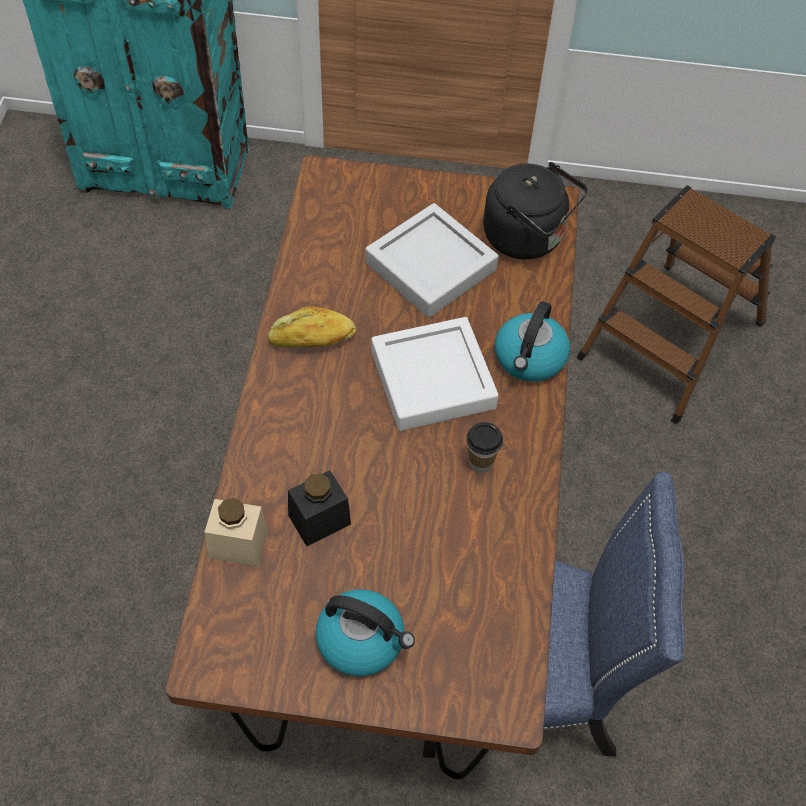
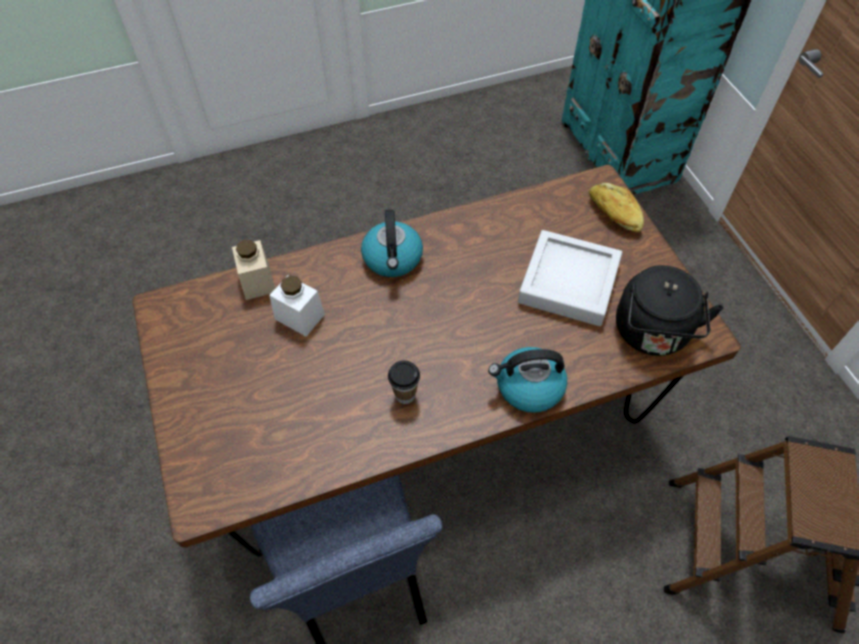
camera: 65 degrees right, 0 degrees up
bread [268,306,357,348] -> bread moved to [589,183,644,232]
black jar [288,470,351,546] -> white jar [269,275,325,336]
kettle [315,589,415,676] -> kettle moved to [361,209,423,277]
white tray [371,317,499,431] -> none

